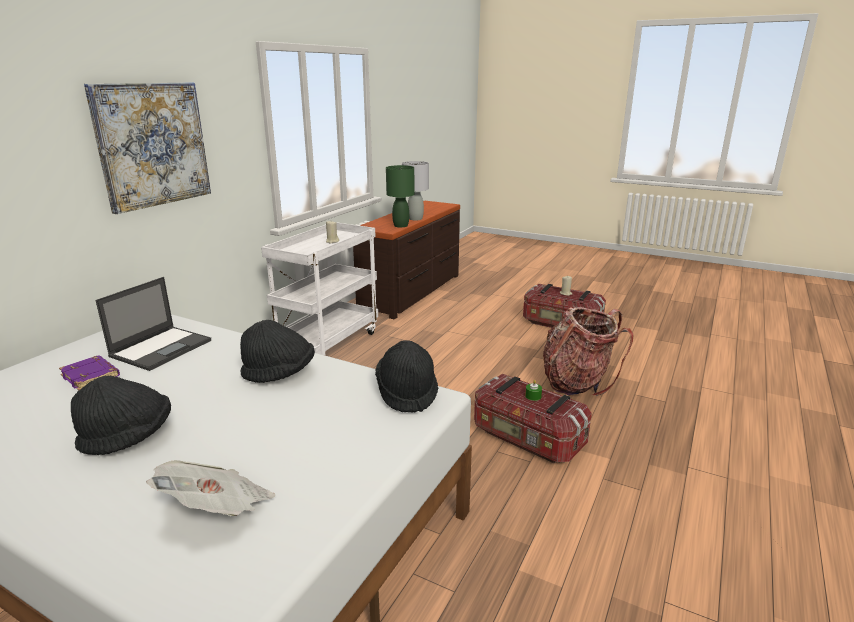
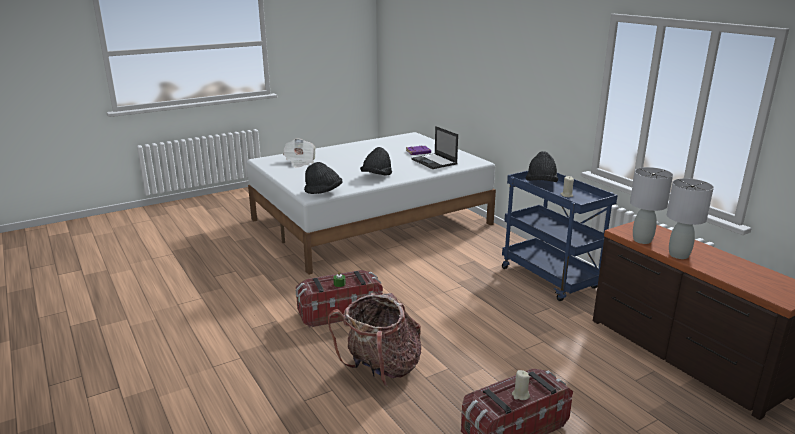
camera: 120 degrees right, 0 degrees up
black hat [71,376,171,455] -> black hat moved to [526,151,558,182]
picture [84,82,211,214] -> none
white cart [261,222,378,355] -> blue cart [502,170,618,301]
green table lamp [386,165,415,228] -> grey table lamp [630,167,673,244]

